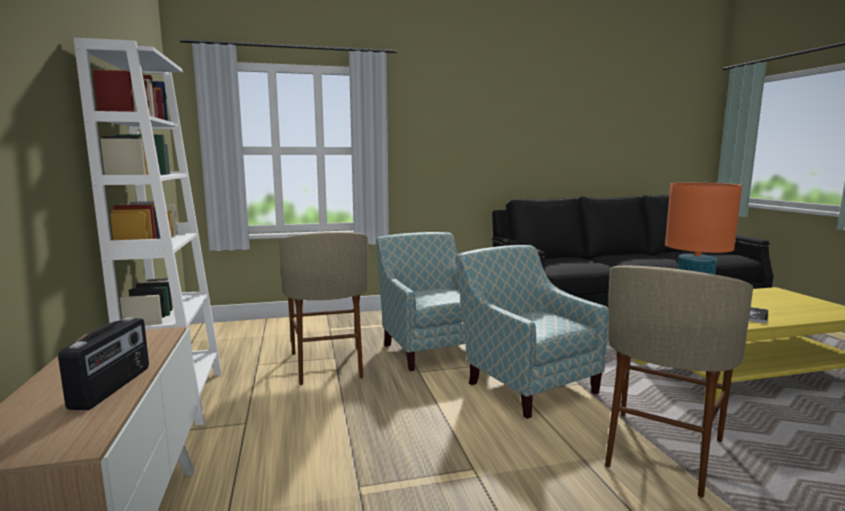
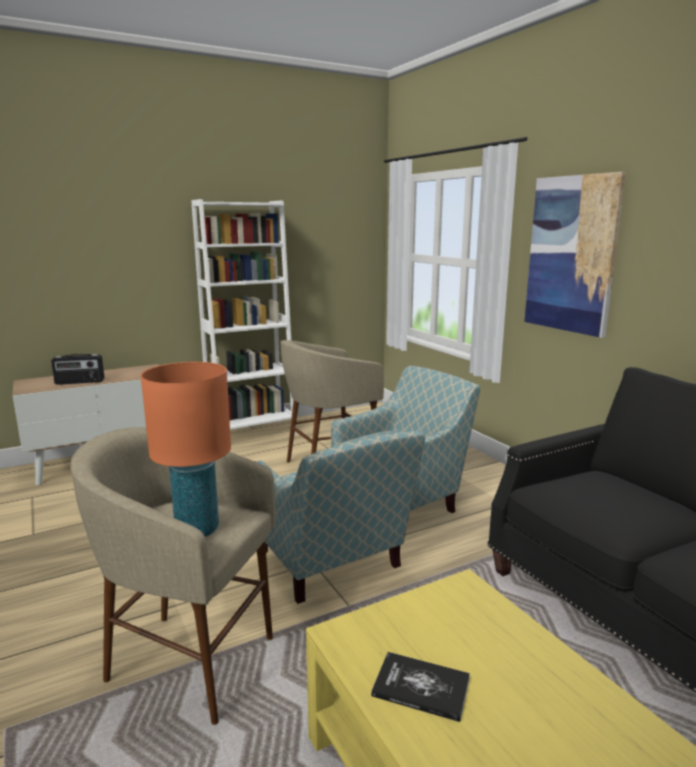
camera: 75 degrees right, 5 degrees up
armchair [456,245,608,419] -> armchair turned 105 degrees clockwise [255,431,425,604]
none -> picture [524,172,626,338]

